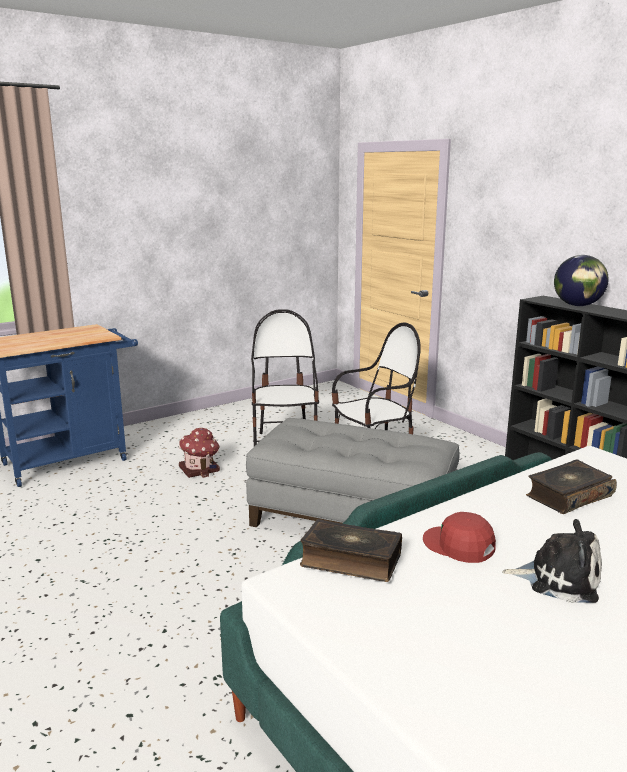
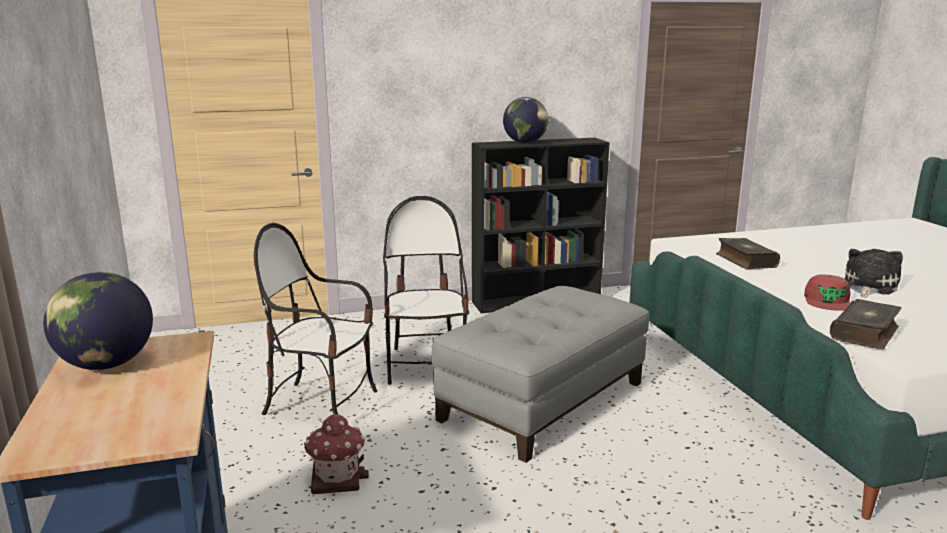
camera: 70 degrees left, 0 degrees up
red cap [423,512,496,563] -> red cap turned 45 degrees counterclockwise [804,275,851,311]
none -> globe [43,272,153,370]

